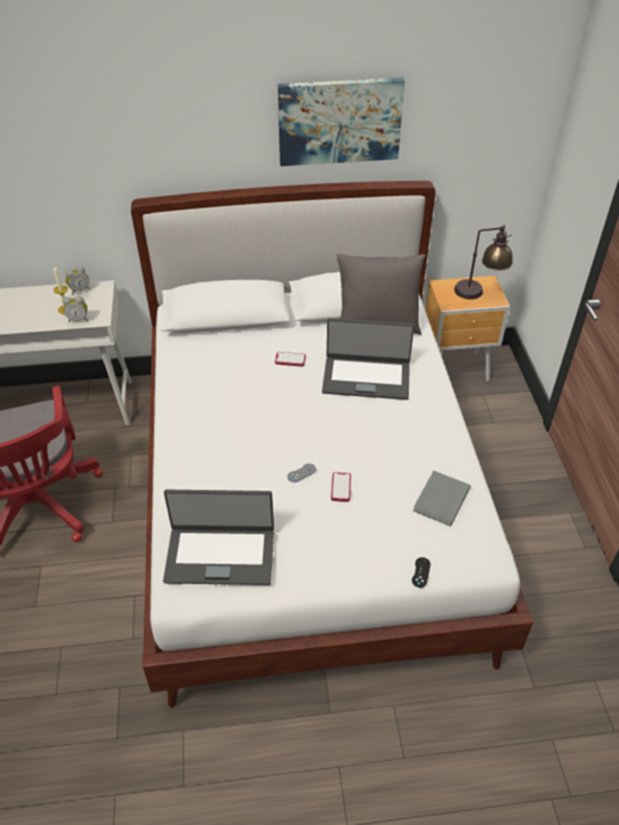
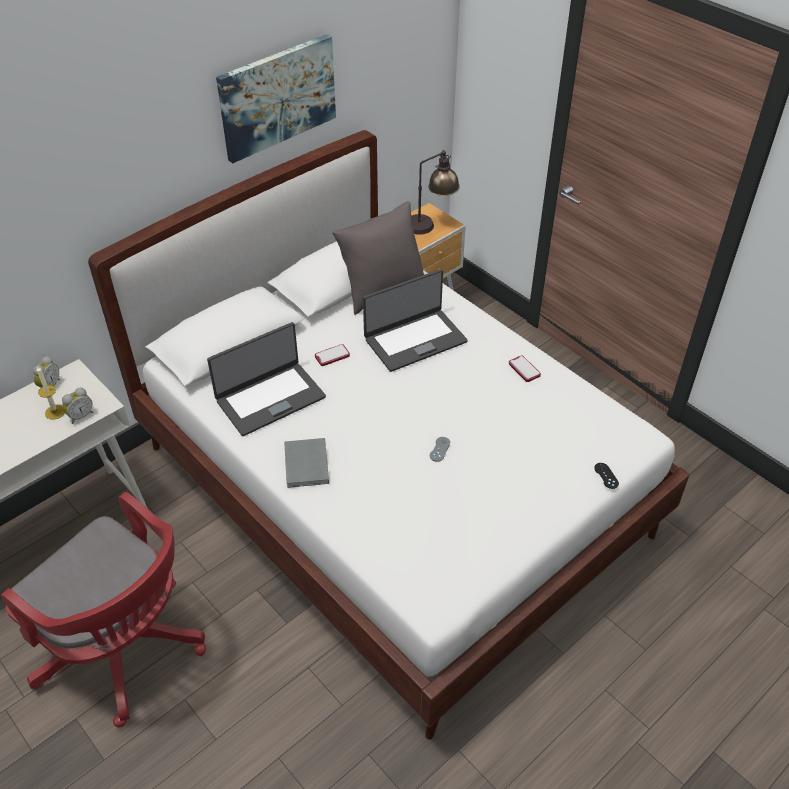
camera: 35 degrees left, 0 degrees up
laptop [163,490,274,585] -> laptop moved to [207,322,326,436]
phone [331,472,351,502] -> phone moved to [509,355,541,382]
grey book [413,471,470,526] -> grey book moved to [284,438,329,488]

